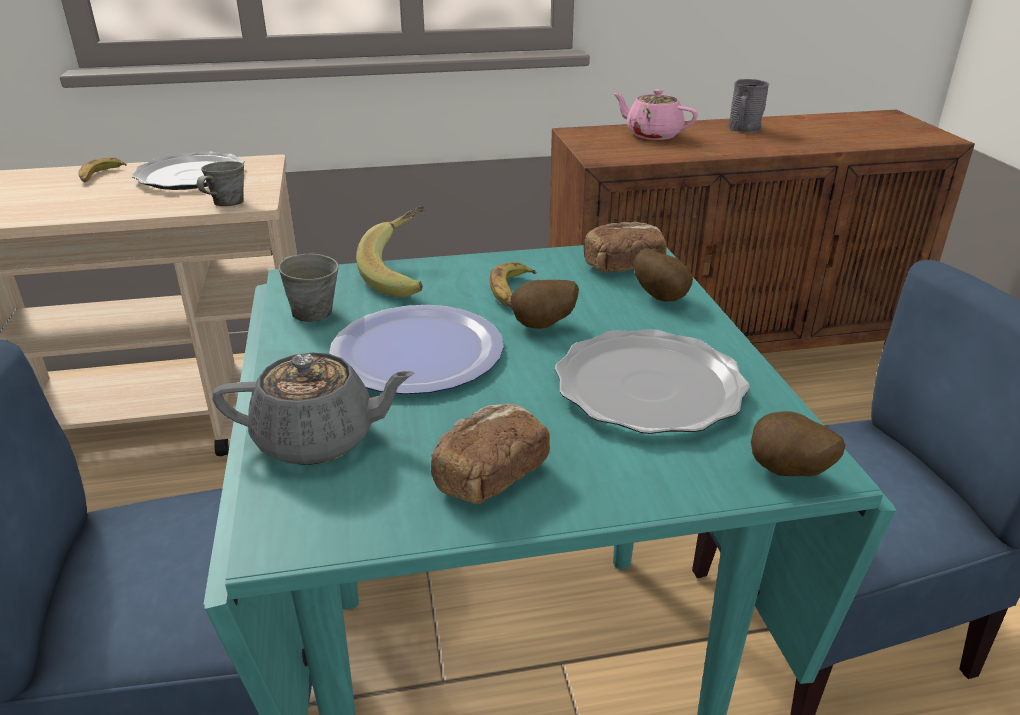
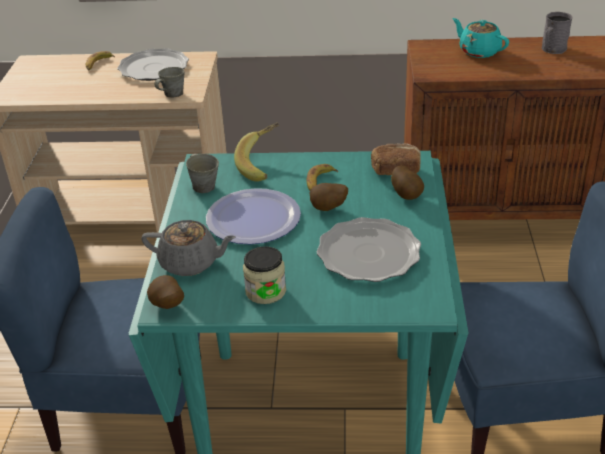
camera: 15 degrees right, 5 degrees up
bread [431,404,550,504] -> jar [243,246,286,304]
pink teapot [613,89,698,140] -> turquoise teapot [453,18,509,58]
potato [751,411,845,476] -> potato moved to [147,275,184,309]

